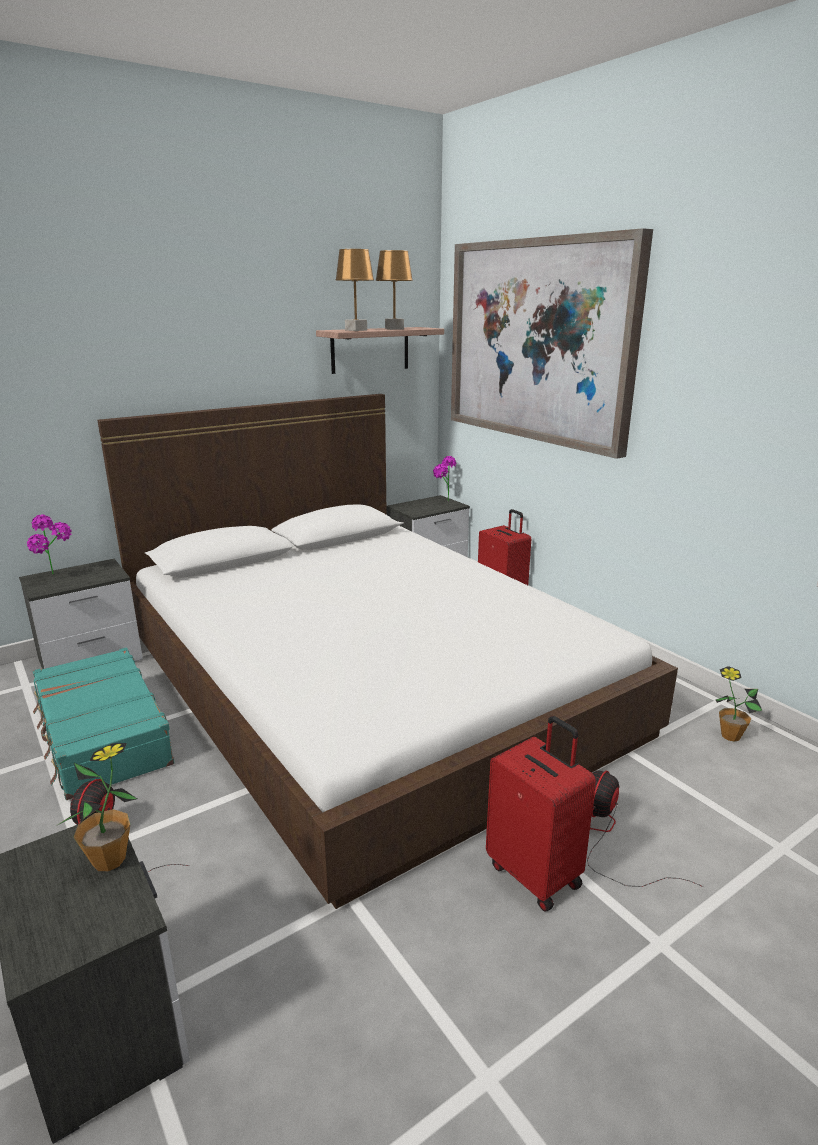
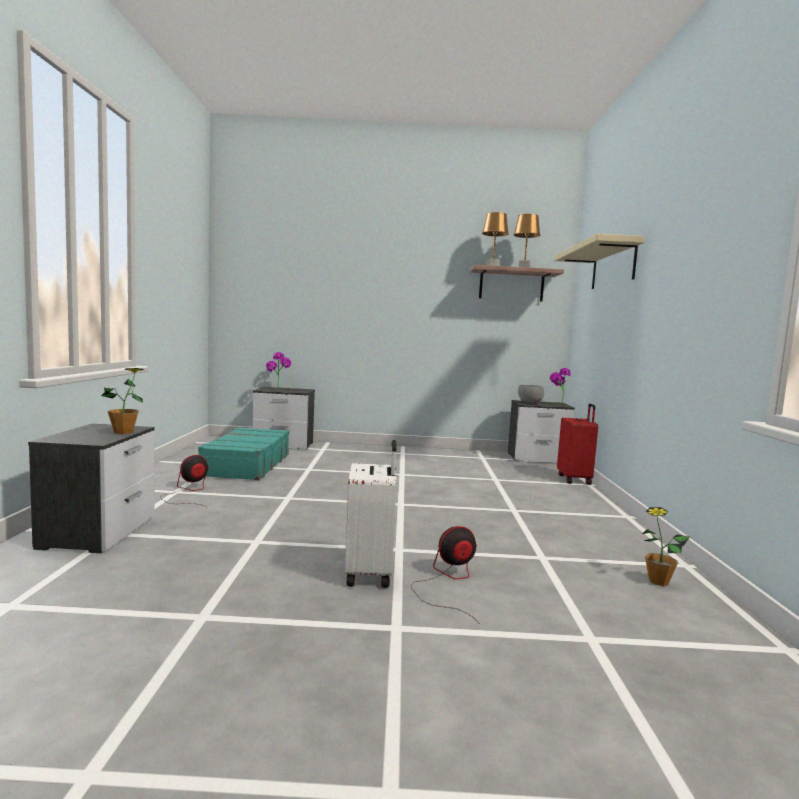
camera: 35 degrees right, 15 degrees down
white bed [97,394,678,909] -> none
picture [451,228,653,459] -> beige shelf [554,234,645,289]
red suitcase [486,716,596,912] -> white suitcase [345,440,397,588]
none -> grey bowl [518,385,544,404]

